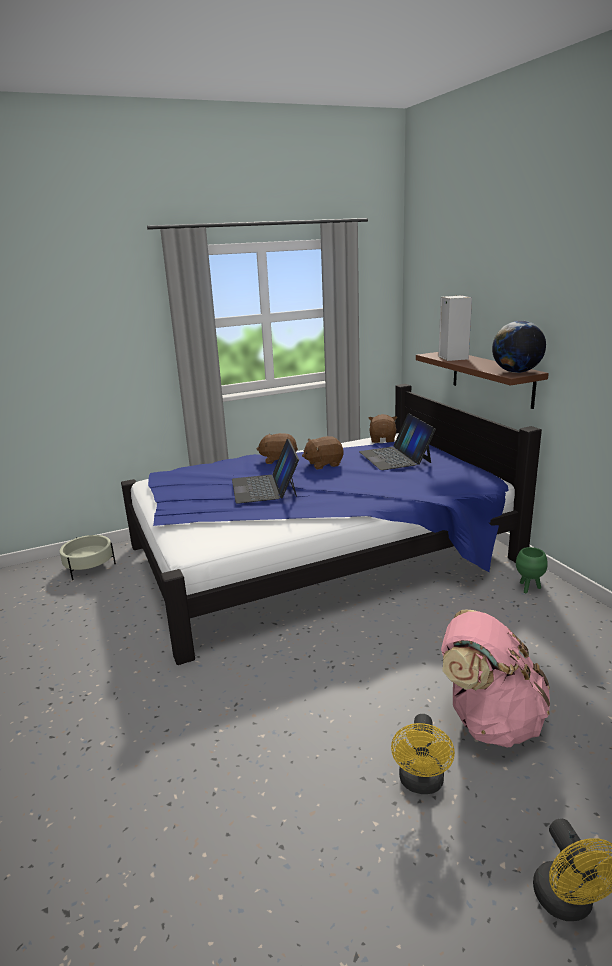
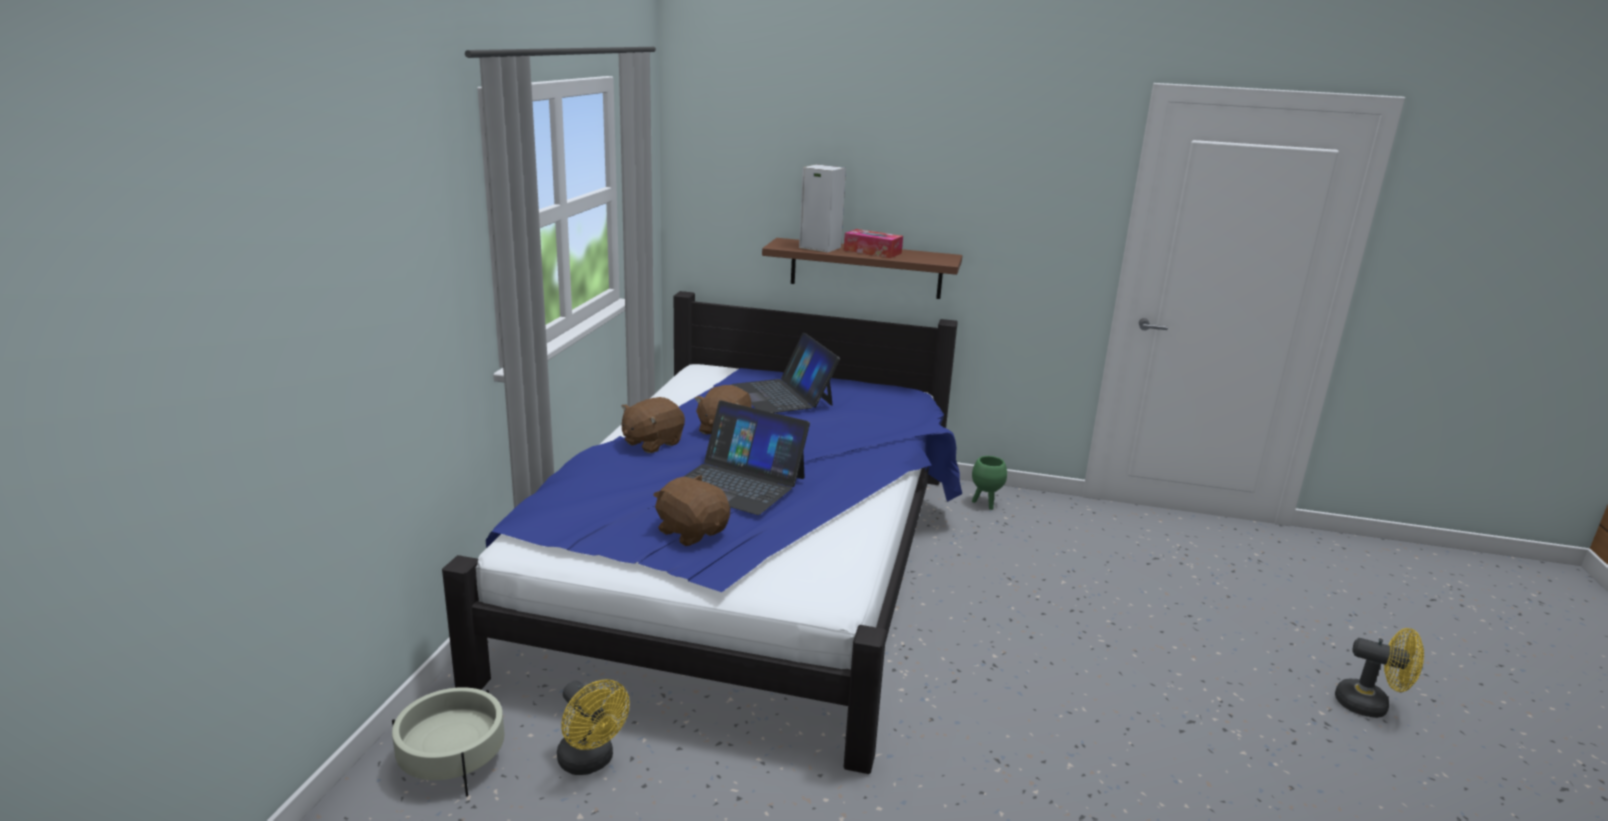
camera: 55 degrees left, 0 degrees up
laptop [359,413,436,470] -> laptop turned 45 degrees clockwise [732,332,840,413]
brown plush toy [369,414,397,443] -> brown plush toy moved to [653,475,730,546]
yellow fan [391,714,455,794] -> yellow fan moved to [557,679,630,775]
pink backpack [441,610,550,748] -> none
globe [492,321,546,373] -> none
none -> tissue box [844,229,903,258]

